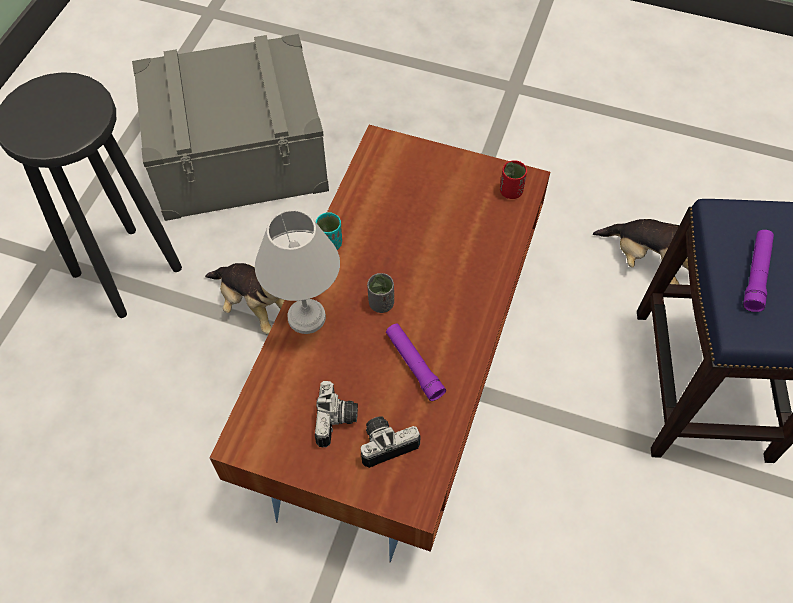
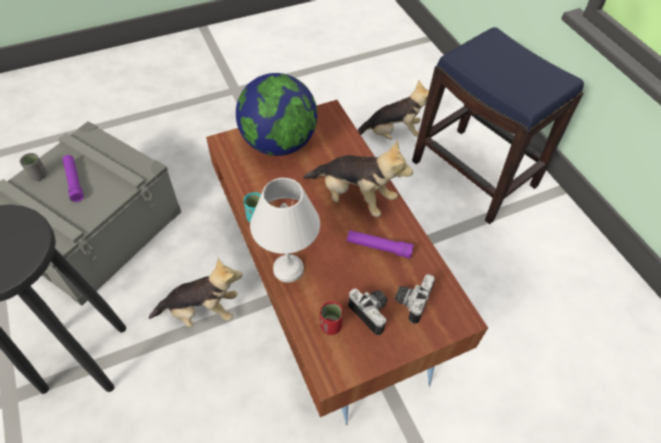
camera: 45 degrees left, 5 degrees down
grey cup [367,273,394,313] -> grey cup moved to [20,153,47,181]
red cup [500,160,527,199] -> red cup moved to [320,301,343,335]
purple flashlight [743,230,774,312] -> purple flashlight moved to [63,155,84,202]
none -> globe [236,73,317,156]
none -> plush toy [303,140,413,217]

